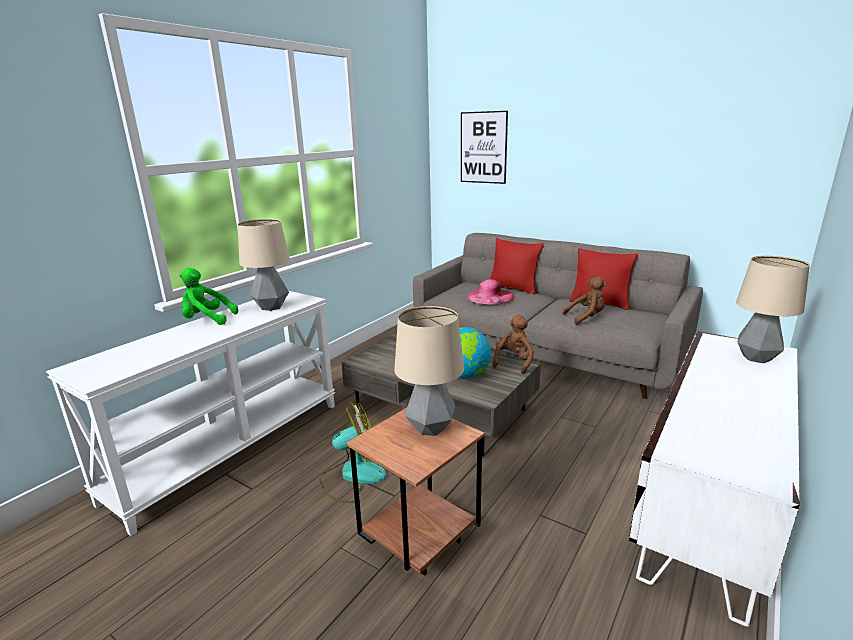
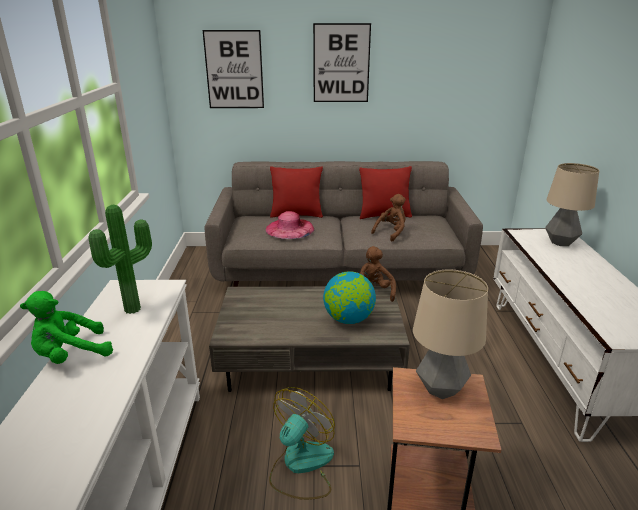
camera: 35 degrees left, 5 degrees up
table lamp [238,219,290,311] -> potted plant [88,205,152,314]
none -> picture [313,23,371,102]

